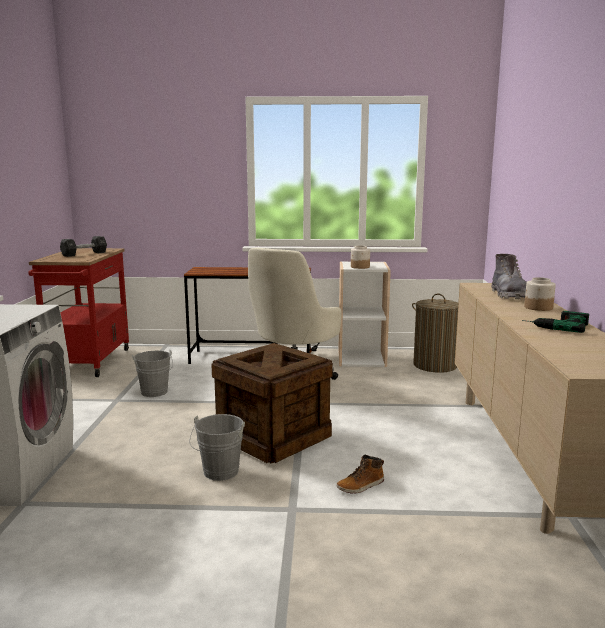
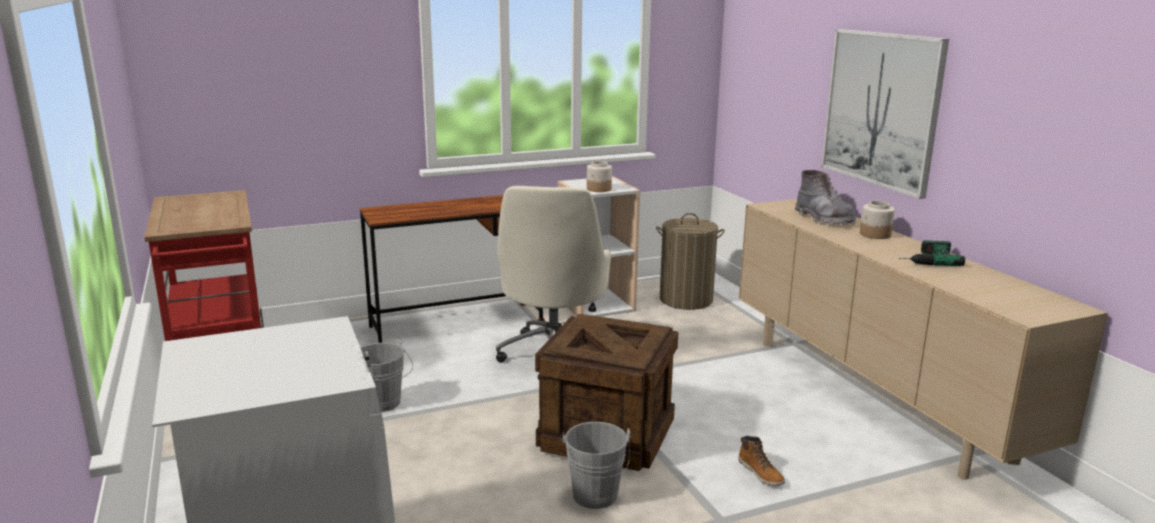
camera: 25 degrees left, 5 degrees up
black dumbbell [60,236,107,257] -> none
boot [336,455,384,494] -> boot turned 60 degrees counterclockwise [738,436,785,486]
none -> picture [821,29,949,199]

